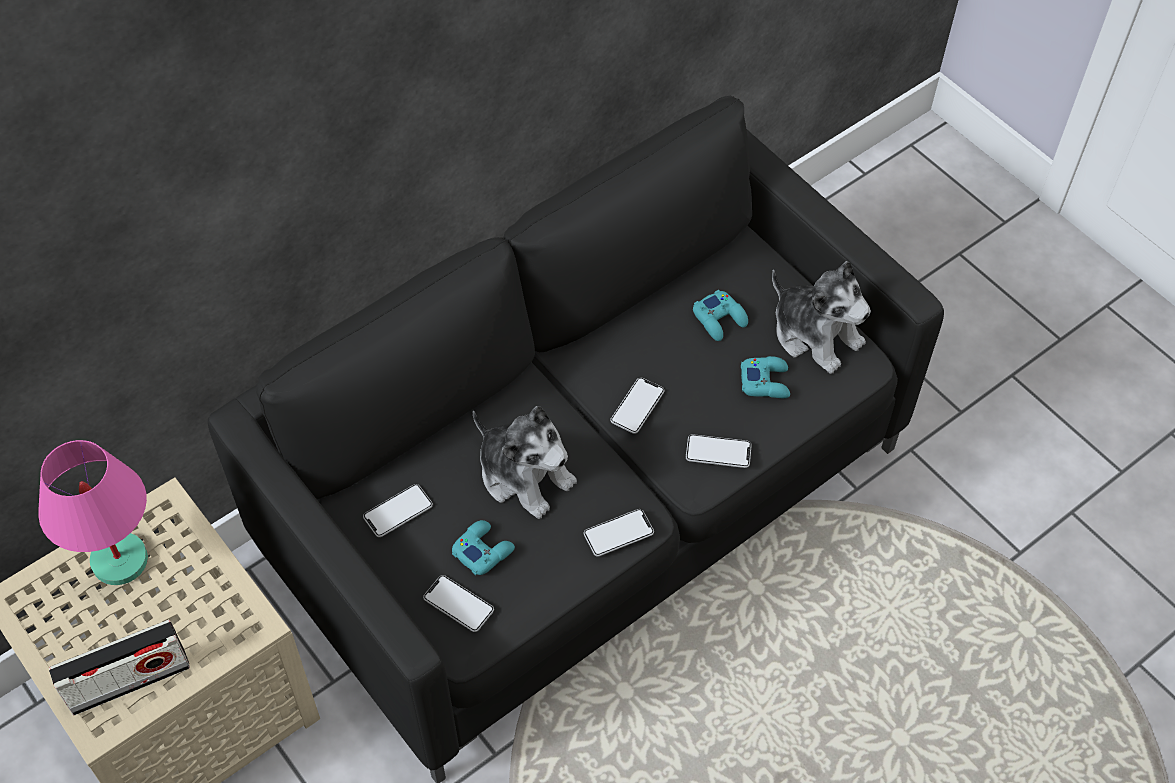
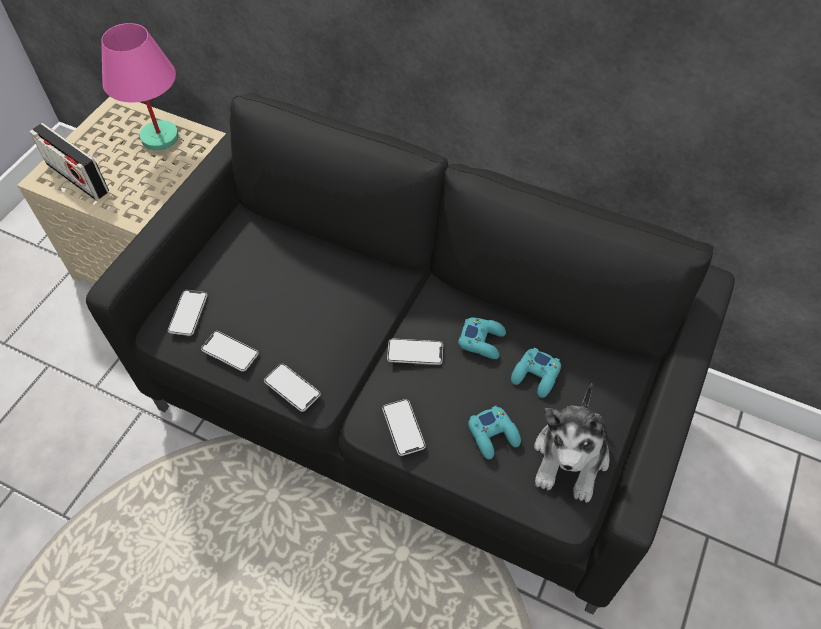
camera: 65 degrees right, 0 degrees up
phone [363,484,433,537] -> phone moved to [201,331,259,372]
turquoise game controller [452,520,515,575] -> turquoise game controller moved to [458,317,506,359]
plush toy [473,406,577,519] -> none

